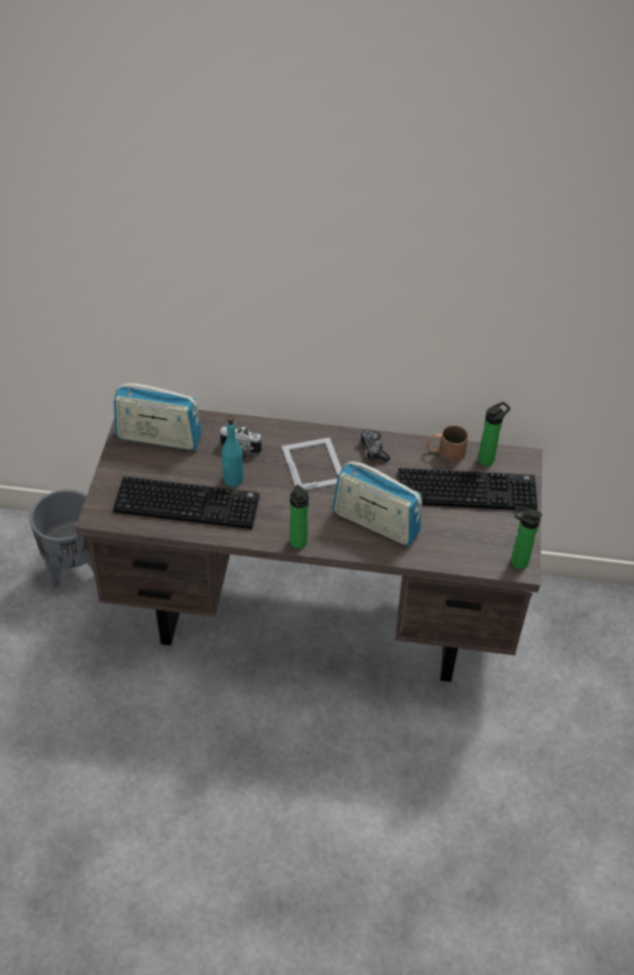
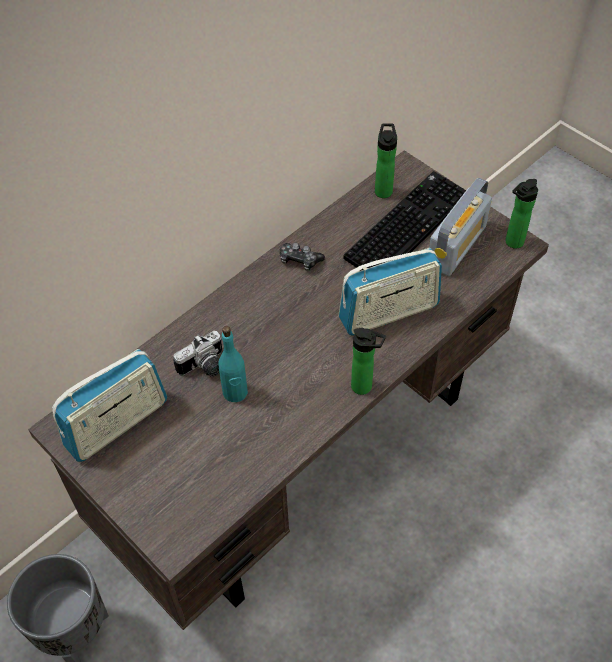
camera: 50 degrees left, 5 degrees up
keyboard [113,476,259,529] -> none
picture frame [282,437,342,490] -> none
brown mug [426,425,468,462] -> none
none -> radio [429,178,492,276]

